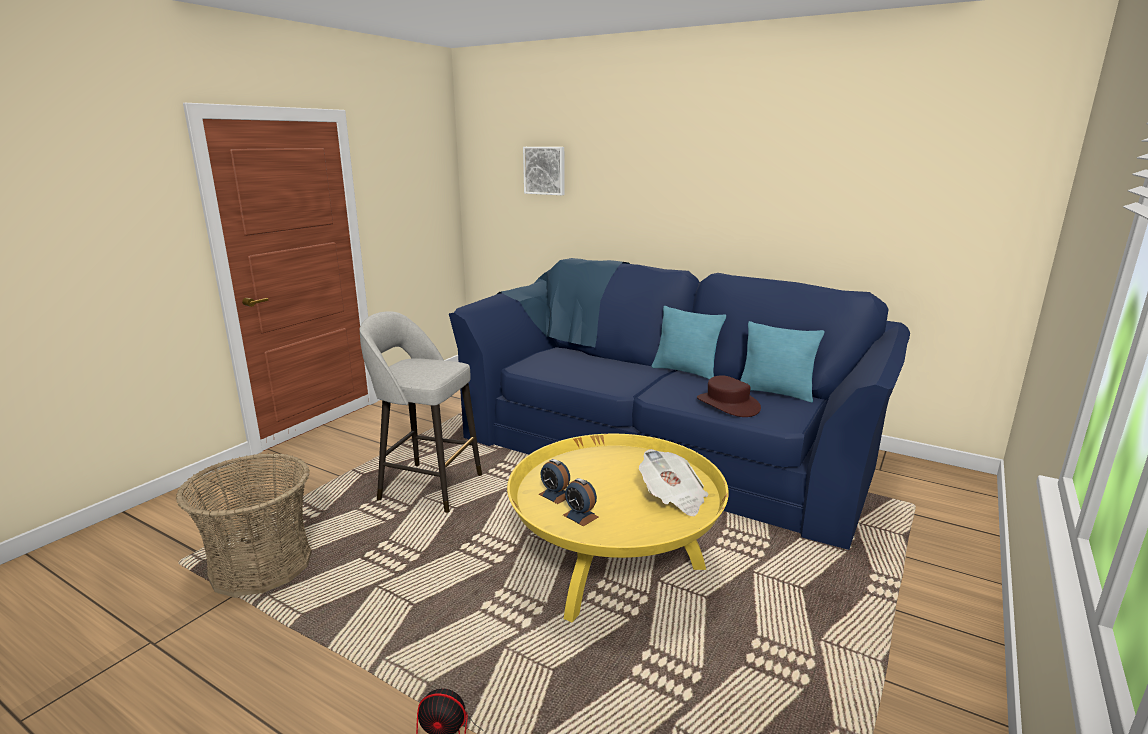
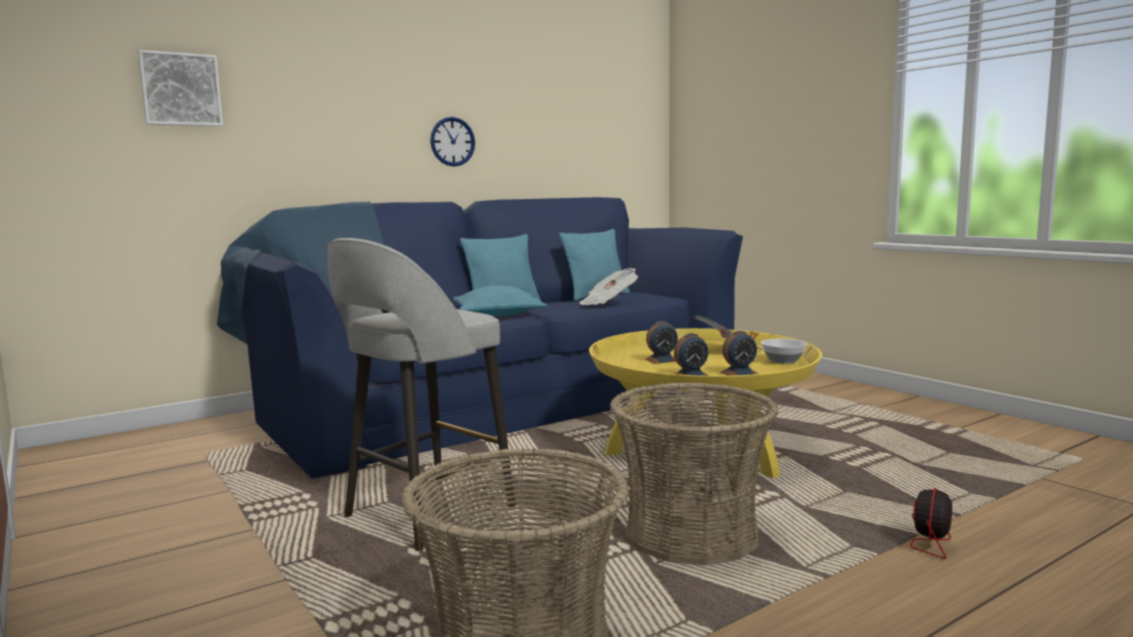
camera: 65 degrees left, 10 degrees down
brown hat [697,375,761,417] -> newspaper [579,268,638,305]
none -> wall clock [430,117,475,167]
none -> turquoise pillow [453,285,547,316]
none -> basket [610,382,779,565]
none -> alarm clock [645,321,678,364]
none -> bowl [761,339,807,364]

